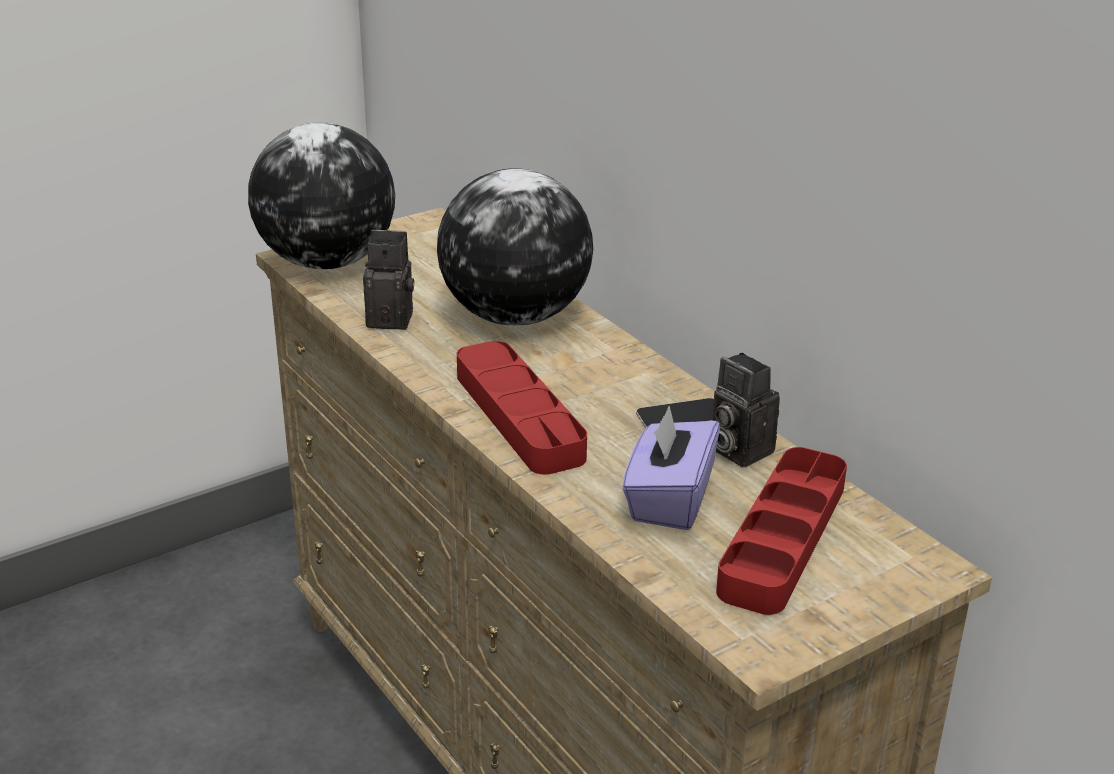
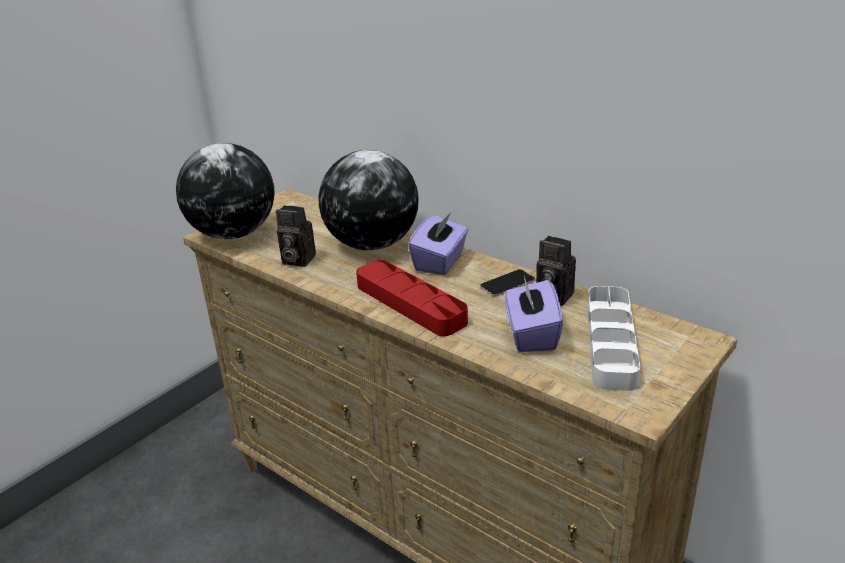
camera: 15 degrees left, 0 degrees up
camera [363,230,414,330] -> camera turned 150 degrees counterclockwise [276,205,316,267]
red tray [716,447,847,615] -> white tray [587,286,640,391]
none -> purple tissue box [408,212,468,275]

